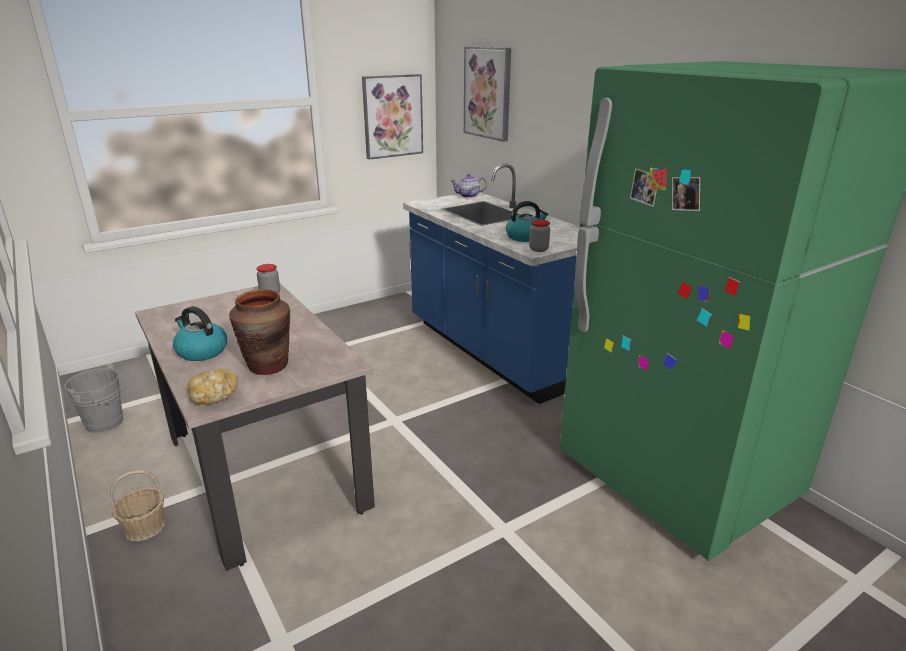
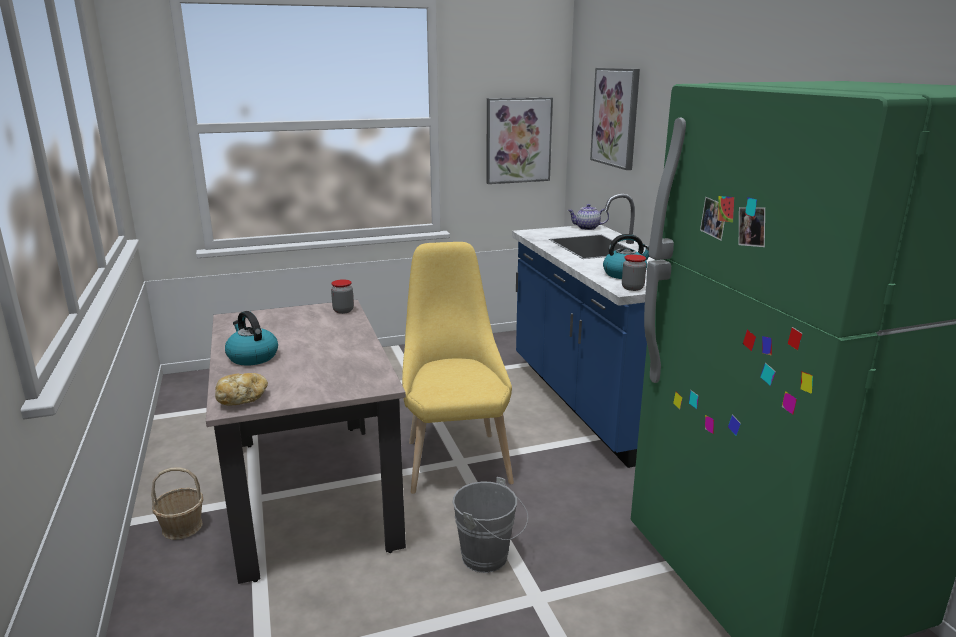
camera: 15 degrees right, 5 degrees down
grey bucket [64,363,130,433] -> grey bucket moved to [452,477,528,573]
brown vase [229,289,290,375] -> none
none -> yellow chair [402,242,514,494]

